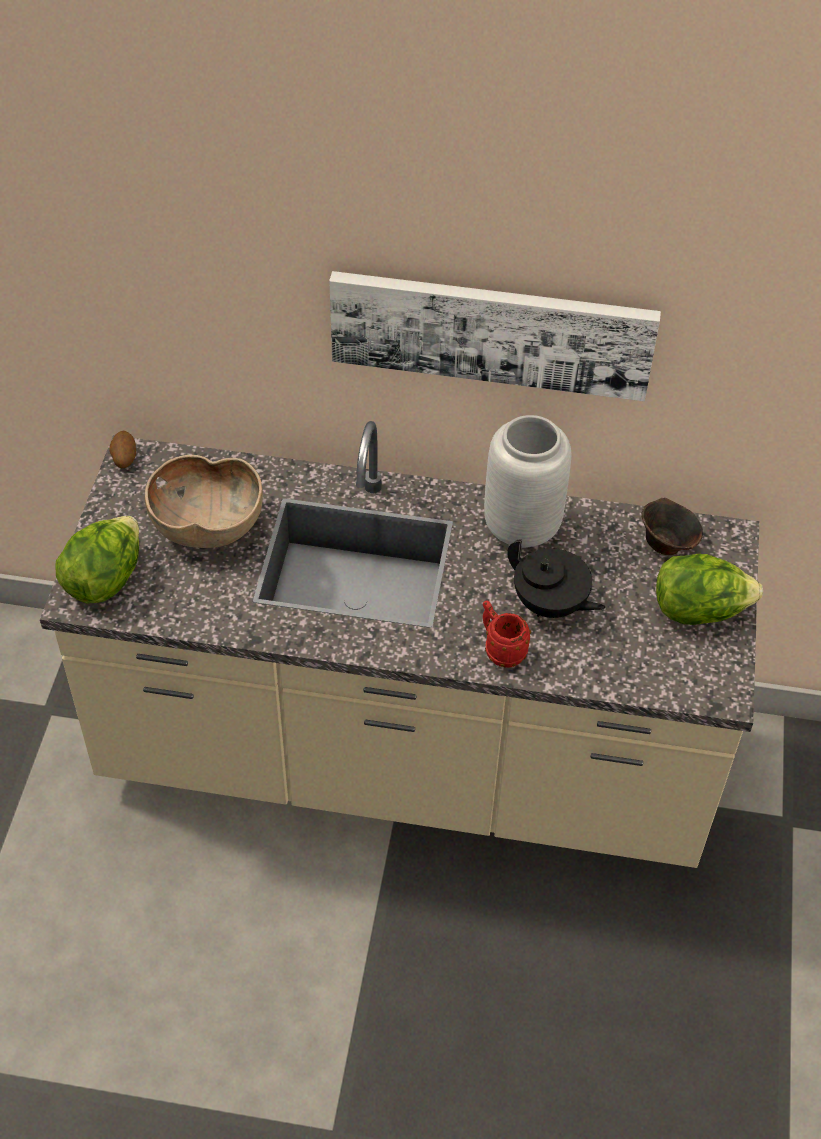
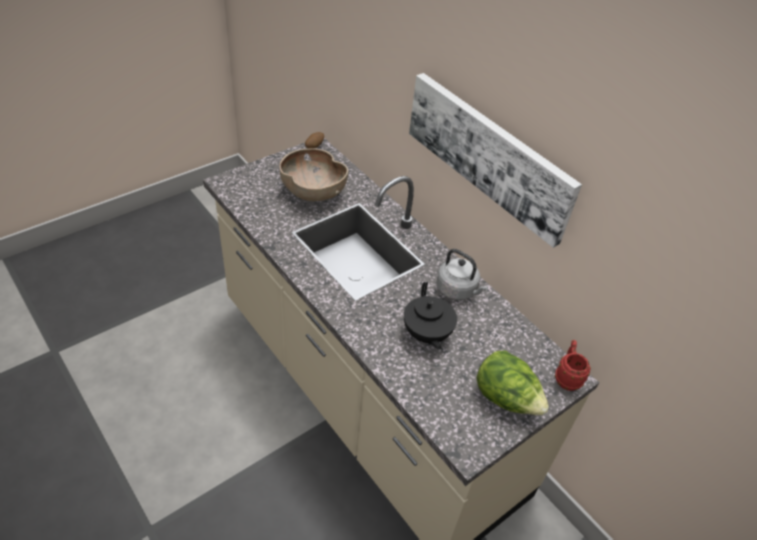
camera: 40 degrees right, 5 degrees down
lettuce [55,516,139,604] -> none
red mug [483,600,531,668] -> red mug moved to [555,340,591,391]
grey vase [484,415,571,548] -> grey kettle [436,249,488,300]
brown bowl [641,498,703,555] -> none

